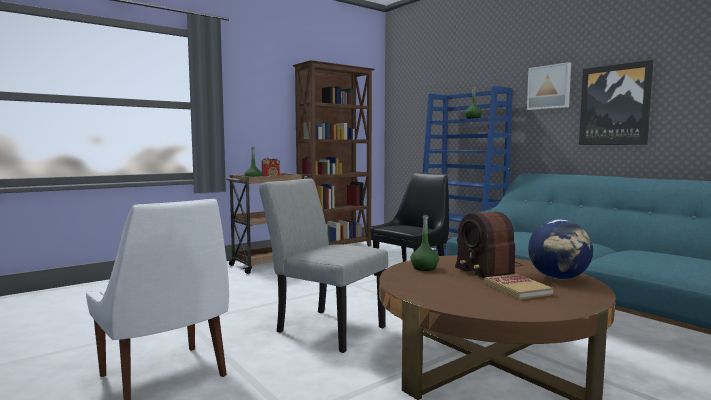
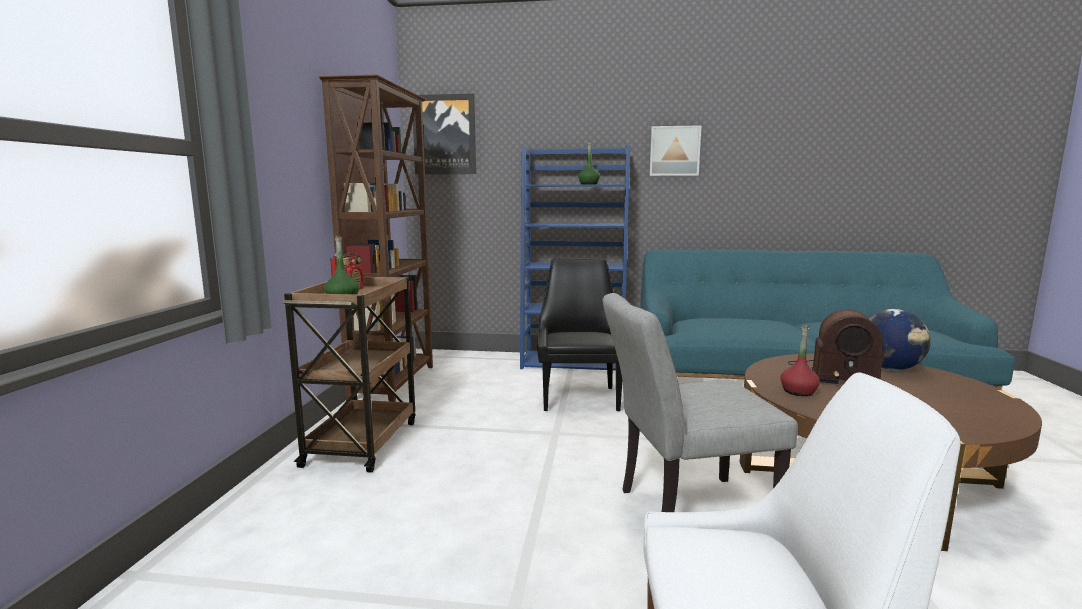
camera: 45 degrees left, 5 degrees up
green bottle [410,215,439,271] -> red bottle [781,326,820,396]
book [484,274,553,300] -> none
picture [579,60,653,145] -> picture moved to [412,94,476,174]

